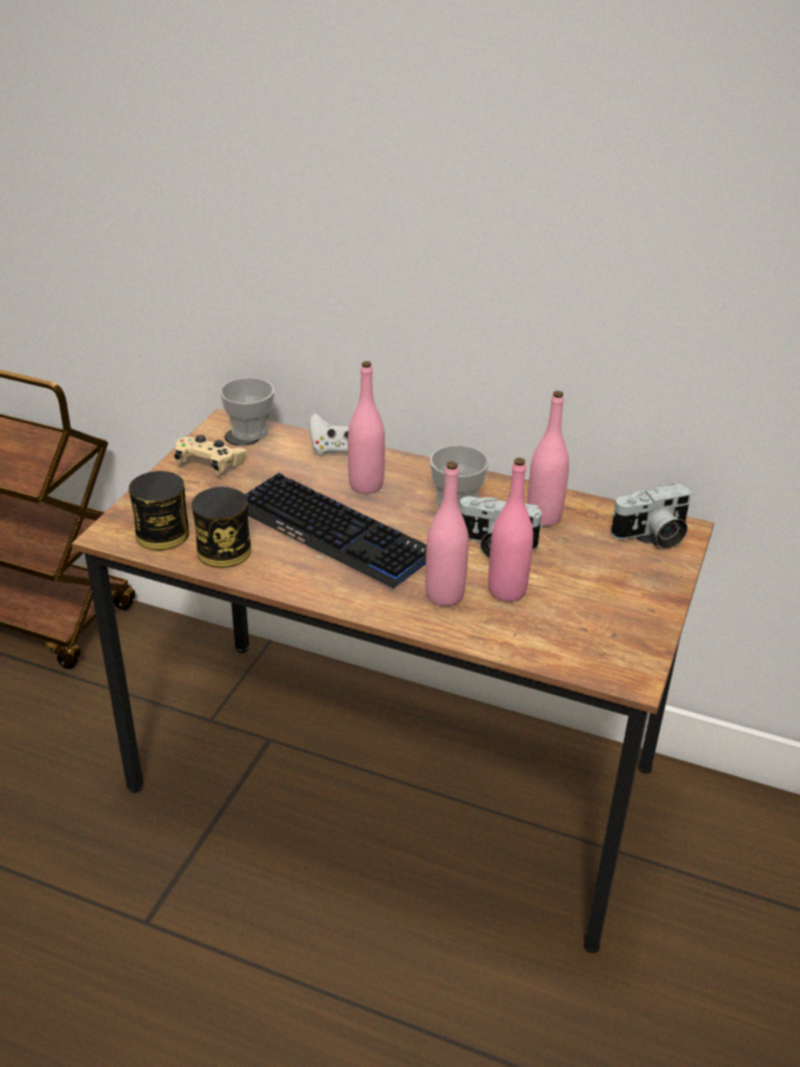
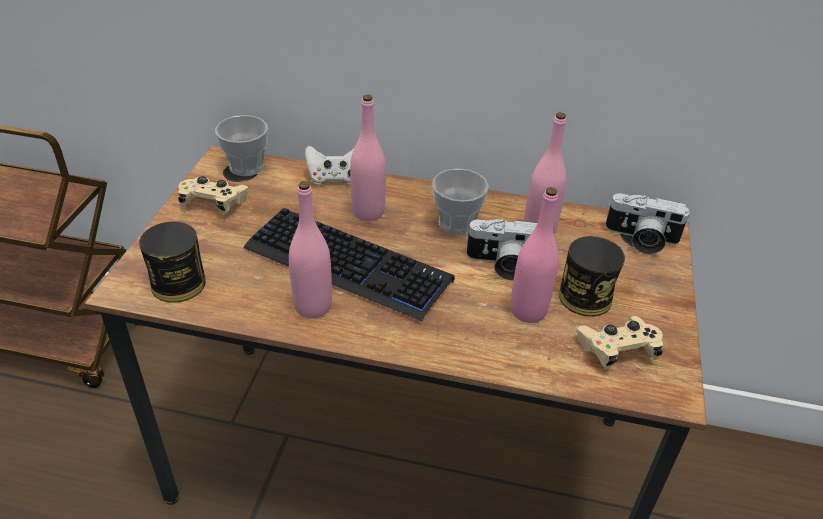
camera: 10 degrees left, 5 degrees up
can [192,487,251,568] -> can moved to [559,236,625,317]
pink bottle [425,461,469,606] -> pink bottle moved to [289,181,332,319]
camera [611,484,691,548] -> camera turned 45 degrees clockwise [605,193,690,254]
none -> beige game controller [576,316,663,369]

